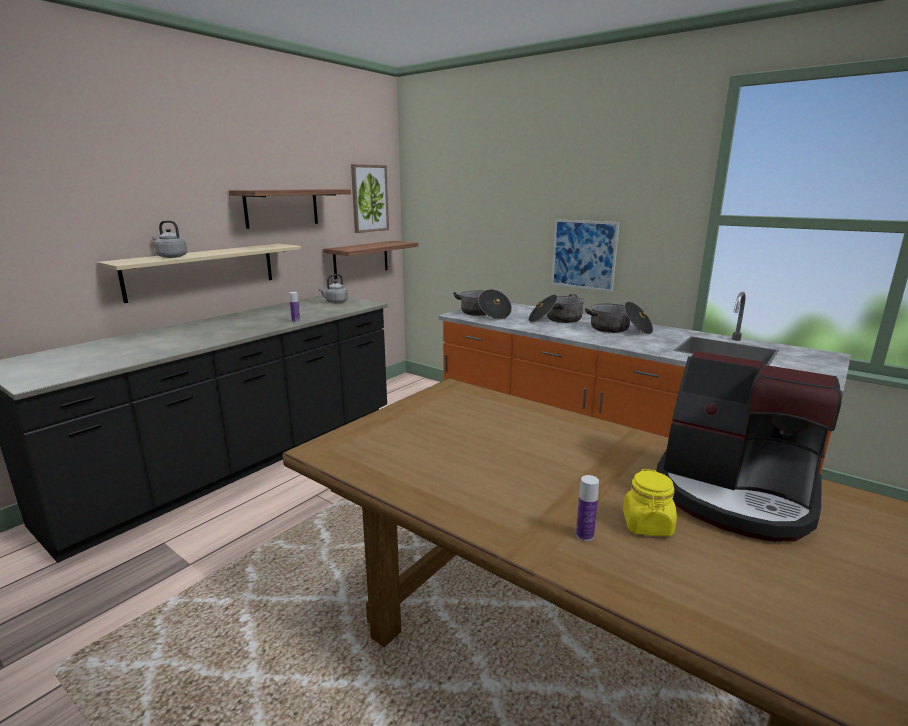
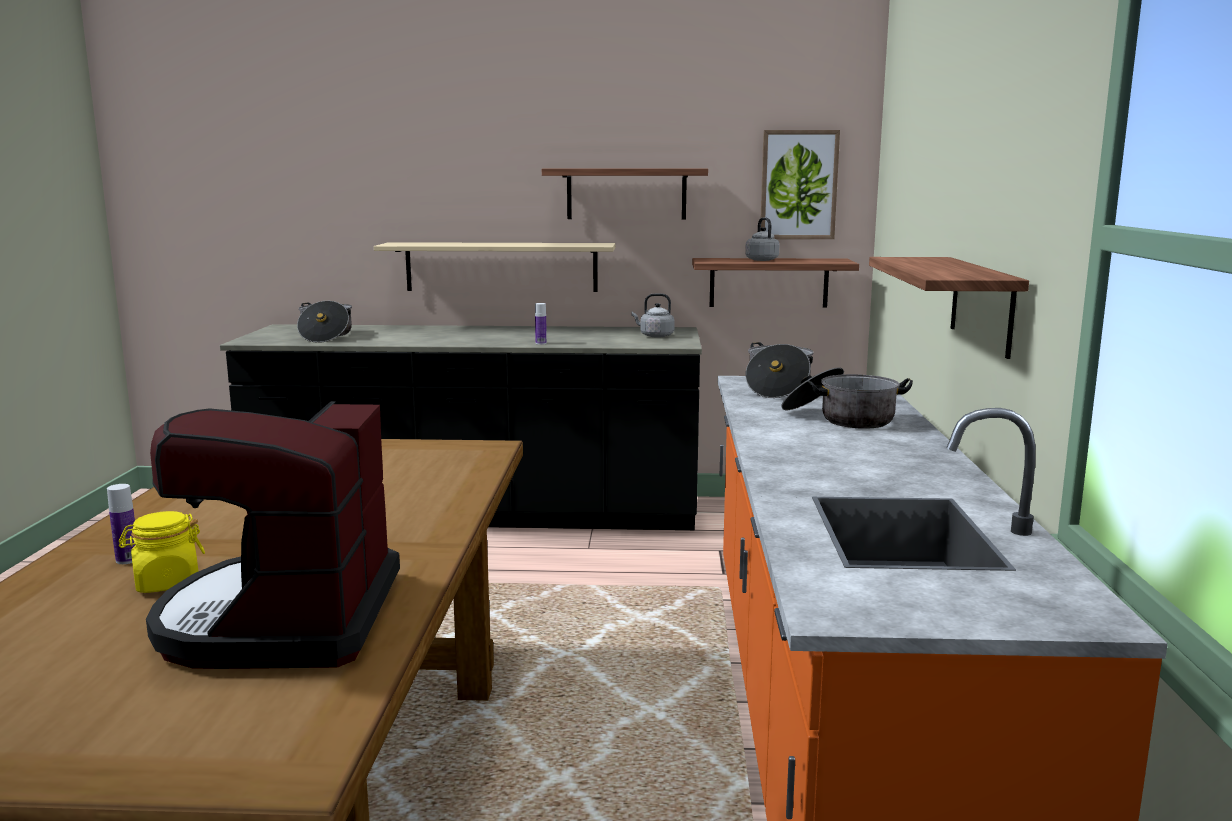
camera: 55 degrees right, 5 degrees down
grey kettle [152,220,187,258] -> grey kettle moved to [745,217,780,261]
picture [551,219,619,292] -> shelf [869,257,1029,359]
cooking pot [585,301,653,334] -> cooking pot moved to [297,301,352,343]

